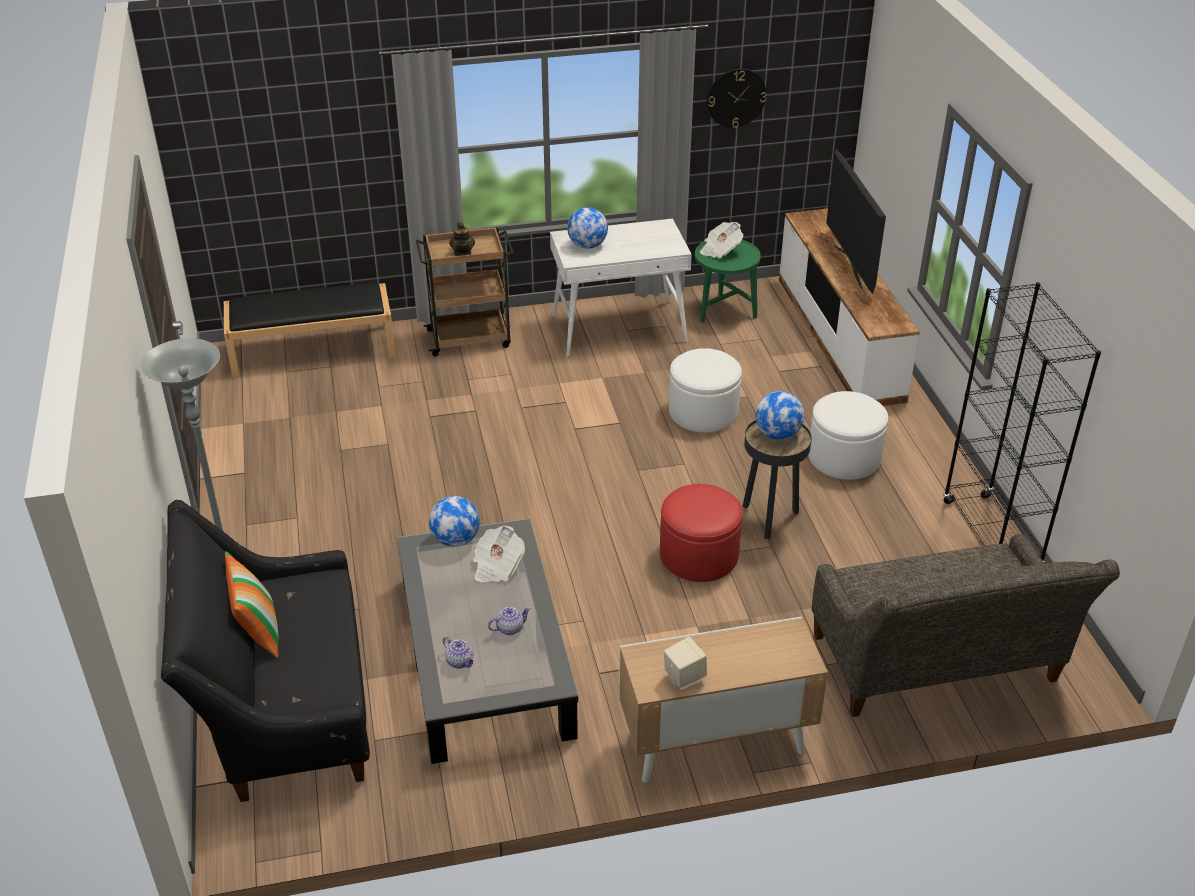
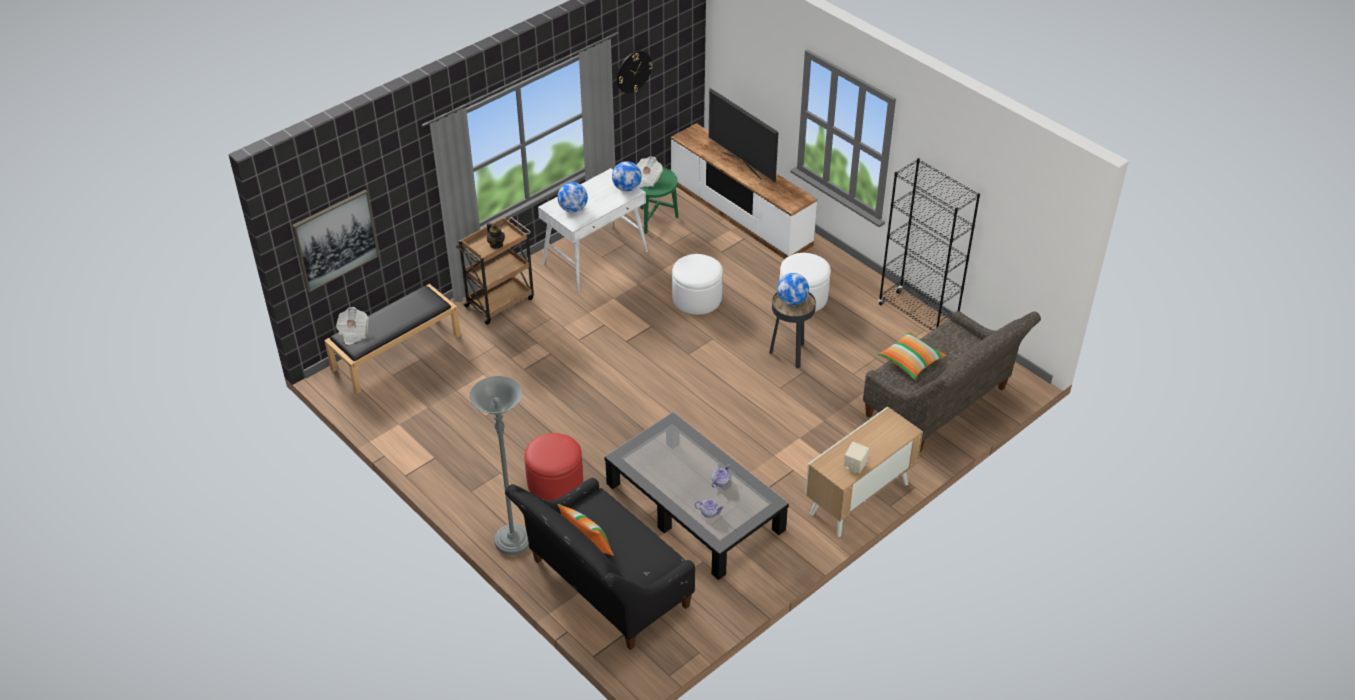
camera: 30 degrees left, 5 degrees up
globe [429,496,480,547] -> globe moved to [612,161,642,191]
newspaper [473,526,525,582] -> newspaper moved to [336,307,369,345]
red ottoman [660,484,743,582] -> red ottoman moved to [524,433,583,501]
none -> picture [292,190,379,292]
none -> pillow [877,331,947,380]

